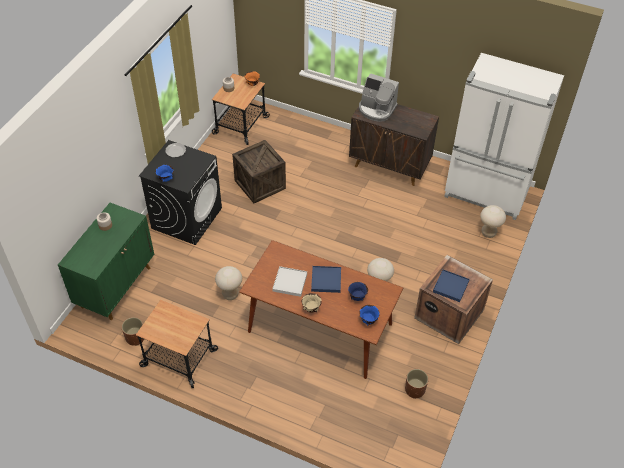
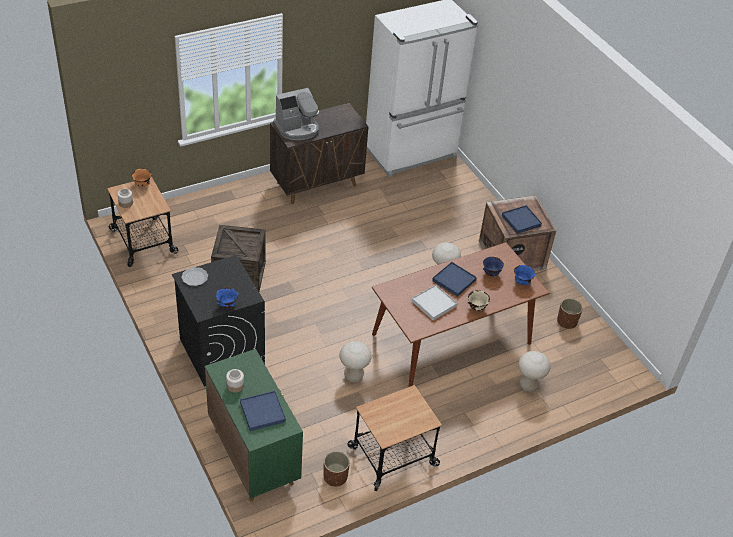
camera: 55 degrees left, 5 degrees down
beige stool [480,205,506,238] -> beige stool moved to [518,351,551,392]
none -> blue tray [240,391,286,431]

